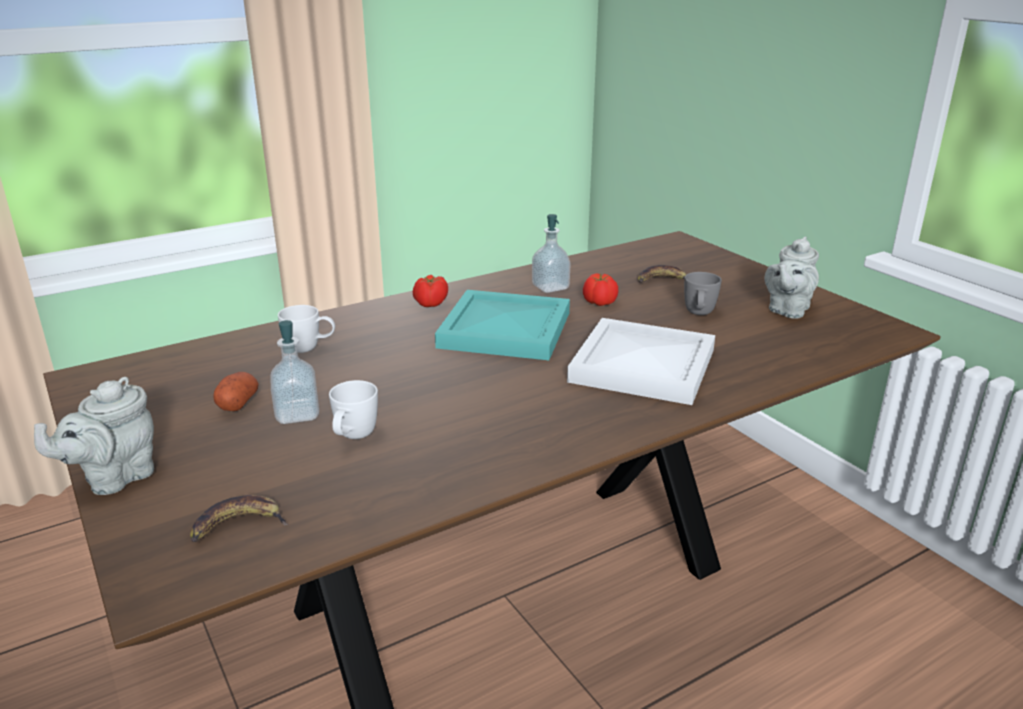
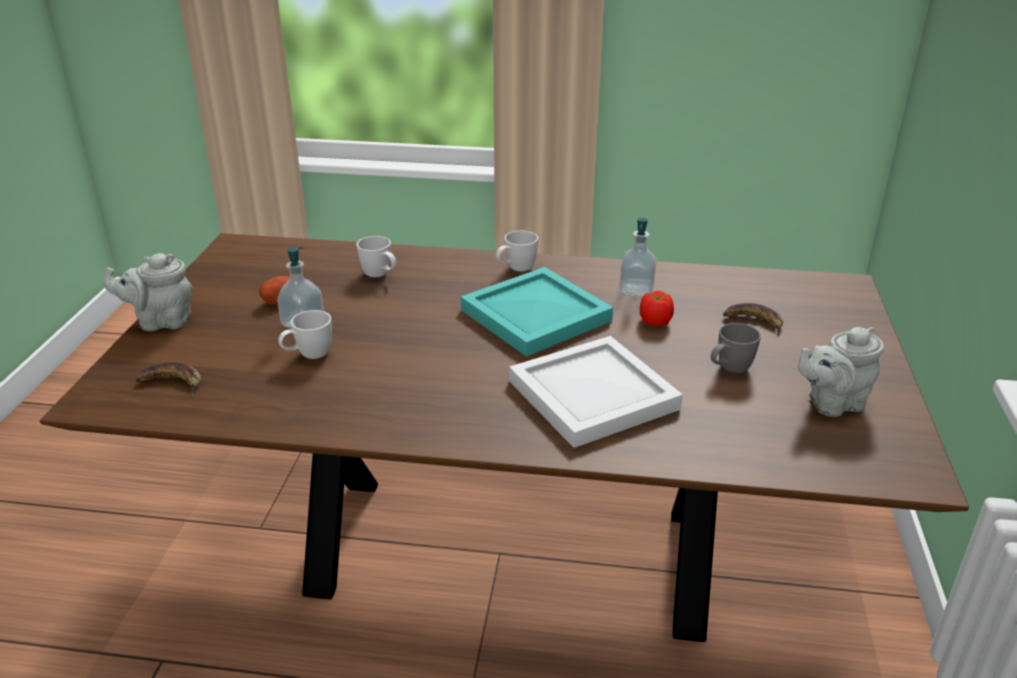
camera: 40 degrees right, 5 degrees up
tomato [413,275,448,307] -> white mug [496,231,538,272]

